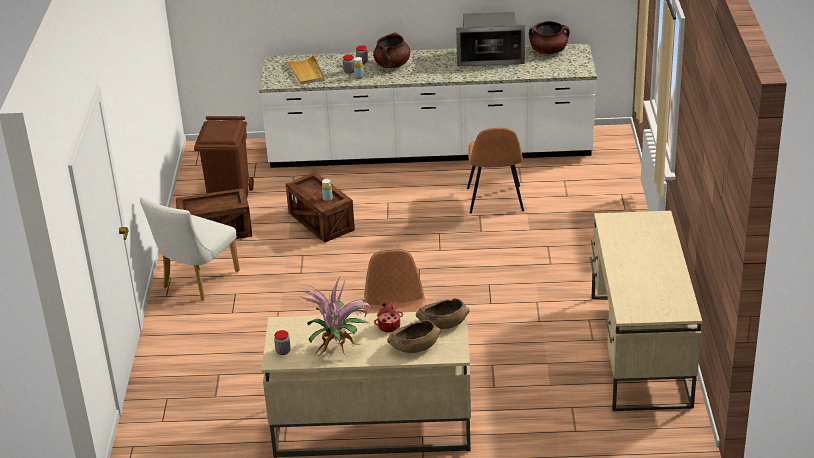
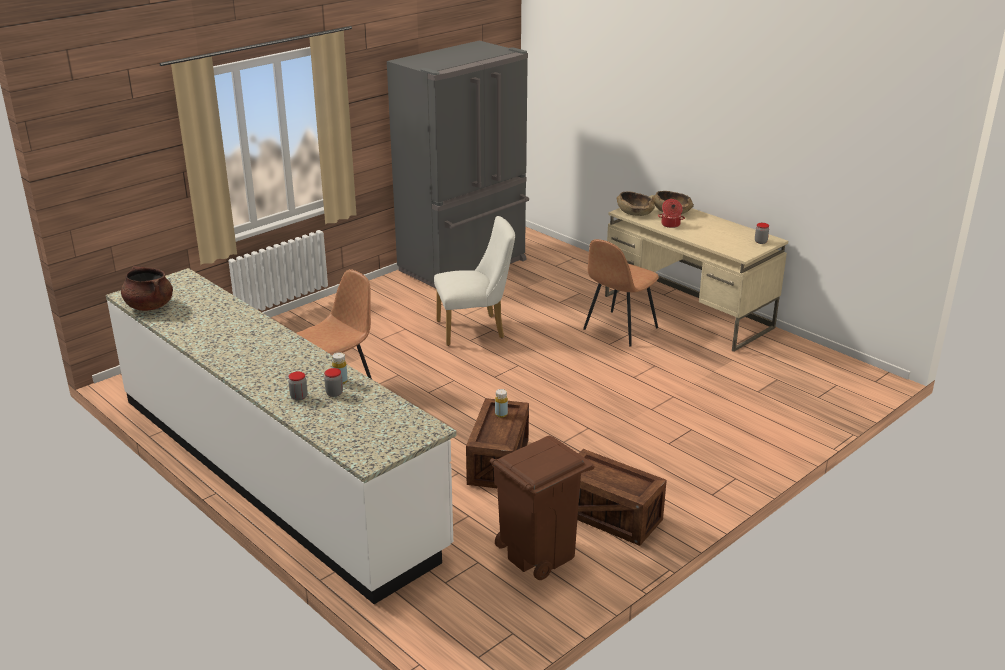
camera: 135 degrees left, 5 degrees down
white chair [140,197,240,301] -> white chair moved to [434,216,515,346]
beige tray [286,55,325,85] -> none
potted plant [300,278,370,357] -> none
brown cooking pot [373,32,410,68] -> none
microwave [456,12,525,67] -> none
beige desk [590,211,702,411] -> grey fridge [387,41,529,289]

